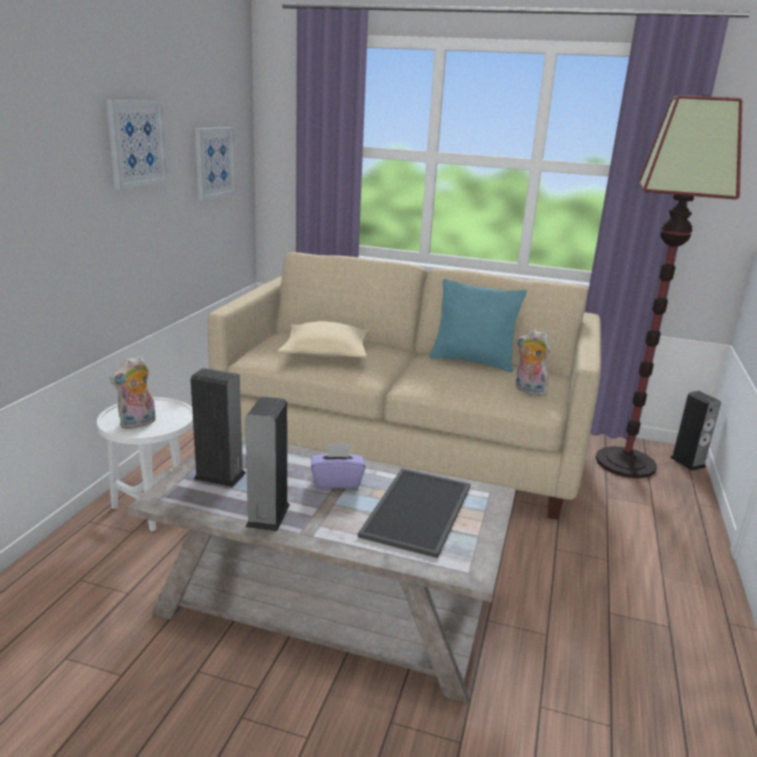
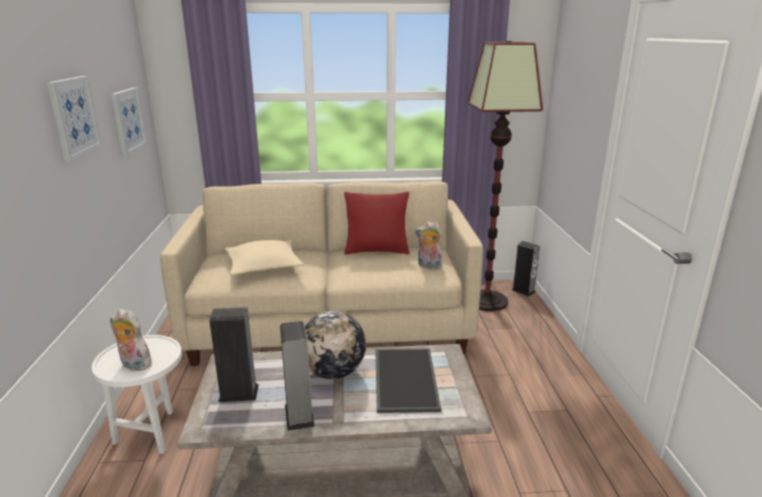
camera: 20 degrees left, 0 degrees up
plush toy [110,355,156,429] -> plush toy turned 90 degrees clockwise [110,309,152,371]
purple tissue box [311,443,366,489] -> globe [305,311,366,379]
turquoise pillow [430,279,527,372] -> red pillow [344,192,410,255]

